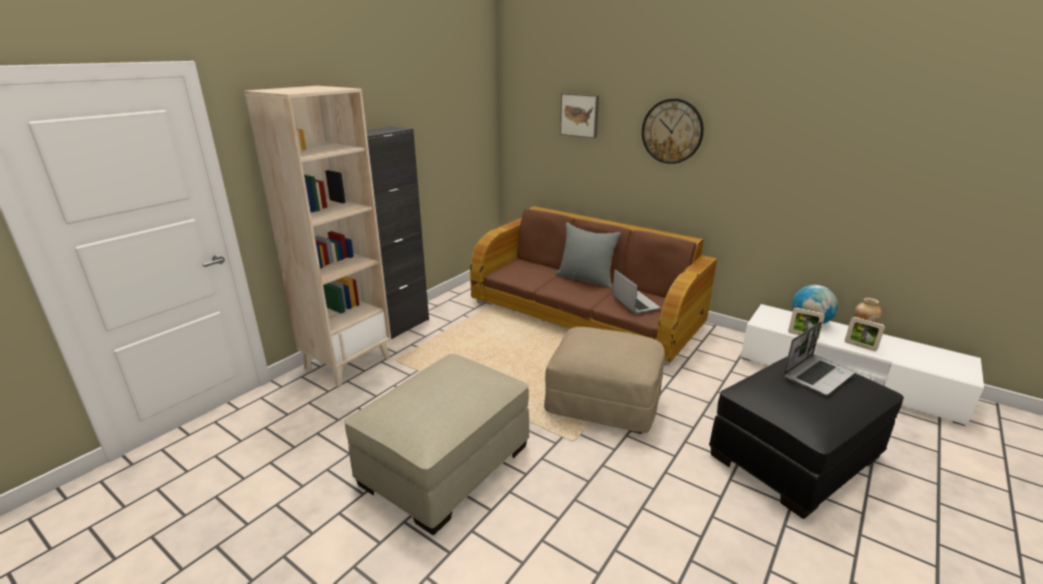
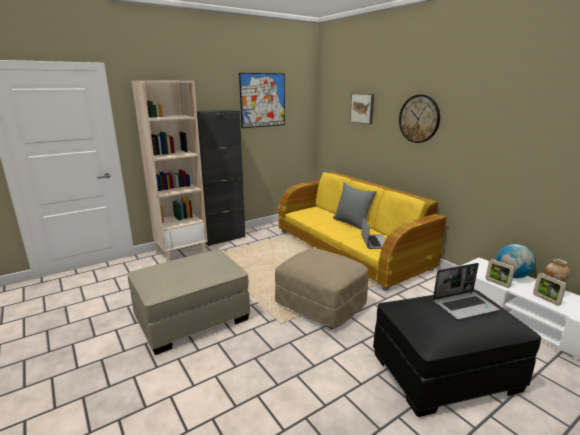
camera: 20 degrees right, 5 degrees down
brown sofa [470,207,717,365] -> yellow sofa [278,172,447,290]
none -> picture [239,73,285,128]

